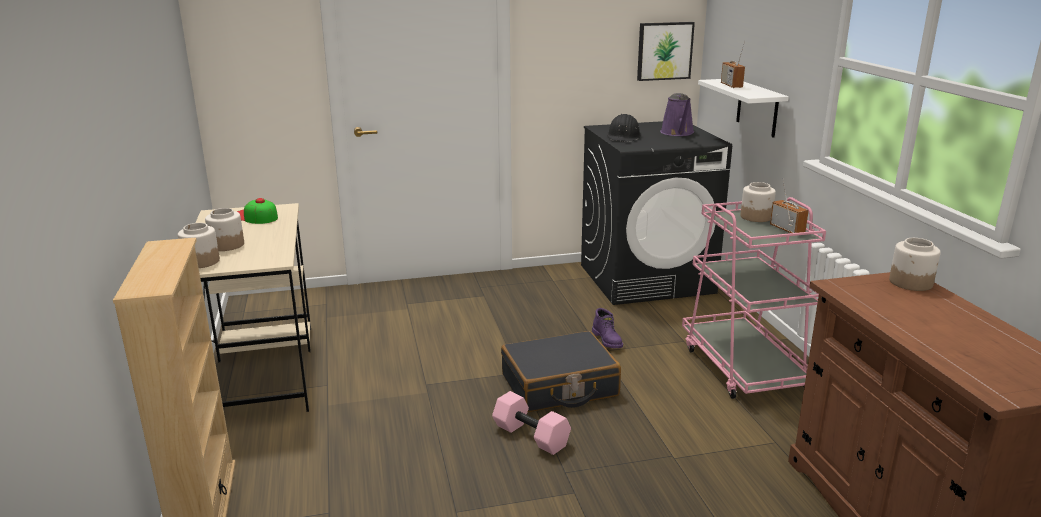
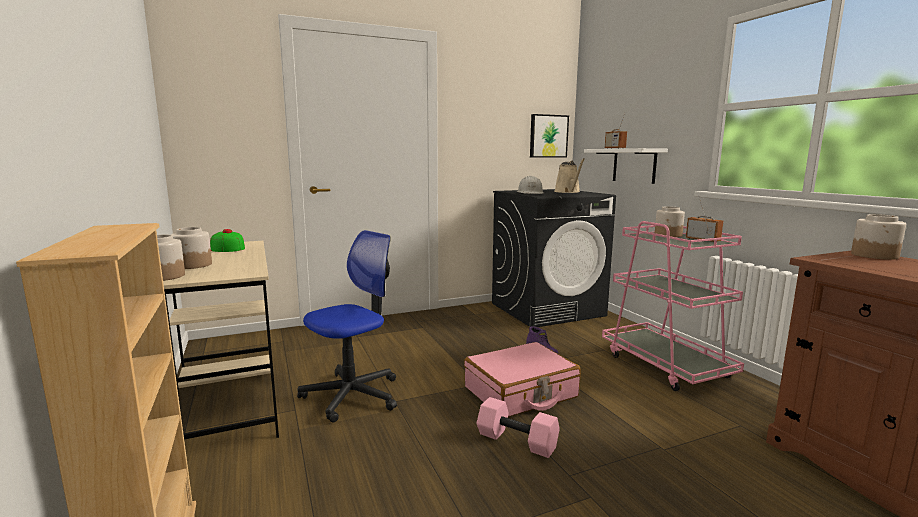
camera: 10 degrees left, 10 degrees down
black suitcase [501,331,621,412] -> pink suitcase [464,342,581,417]
black hard hat [607,114,641,142] -> white hard hat [517,176,544,194]
purple watering can [660,93,694,136] -> beige watering can [554,158,585,193]
none -> office chair [297,230,397,423]

